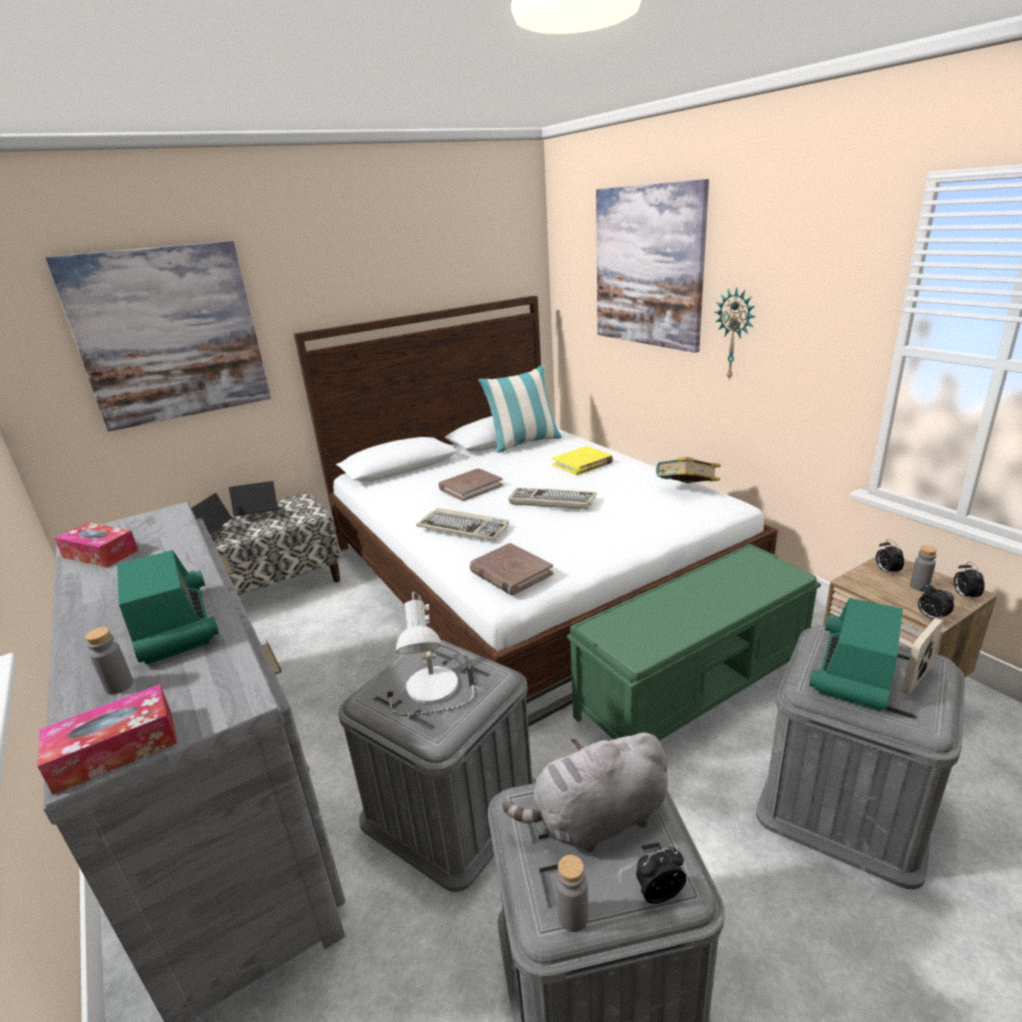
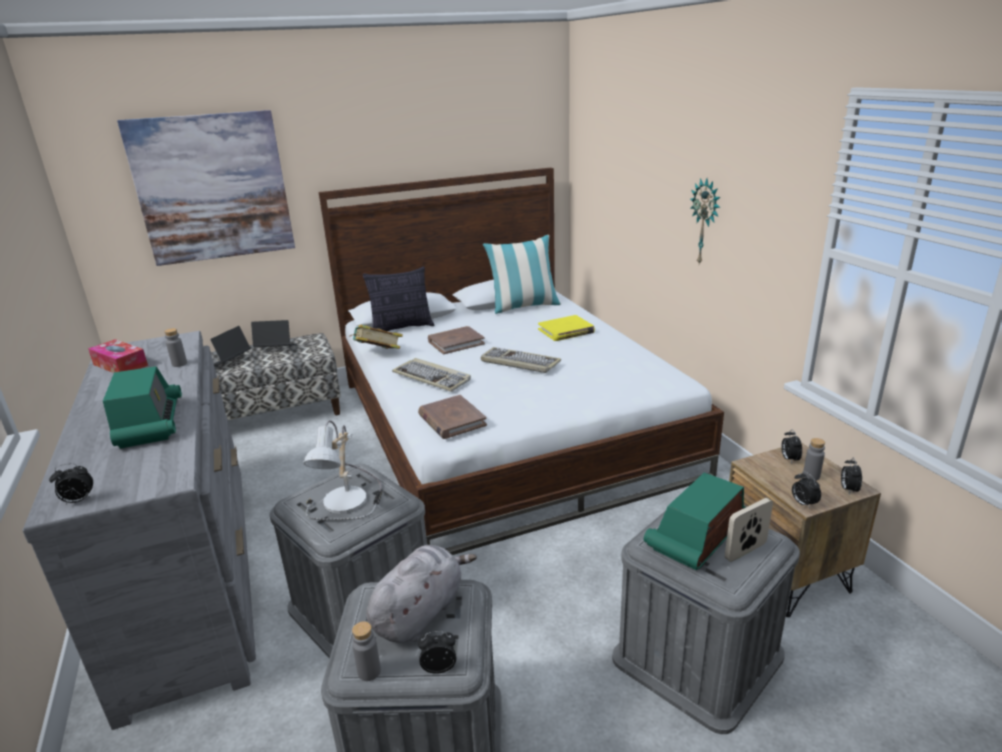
camera: 10 degrees right, 0 degrees up
tissue box [37,684,177,795] -> alarm clock [49,463,93,504]
grey bottle [85,627,133,694] -> grey bottle moved to [164,328,187,367]
grey plush toy [503,733,668,852] -> grey plush toy turned 135 degrees clockwise [366,545,477,643]
green bench [567,544,821,741] -> none
picture [596,179,709,353] -> none
book [656,457,721,483] -> book moved to [349,325,403,349]
none -> pillow [363,267,434,331]

